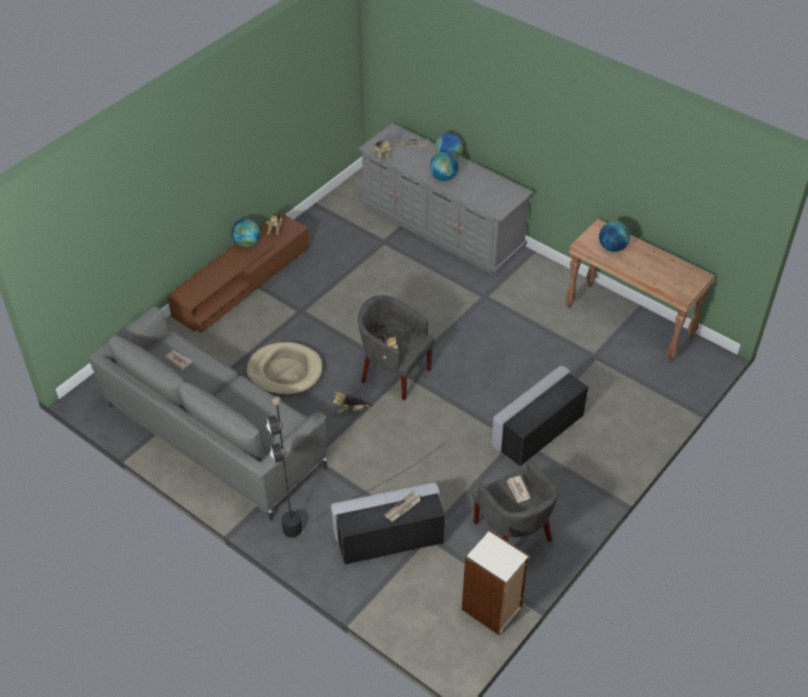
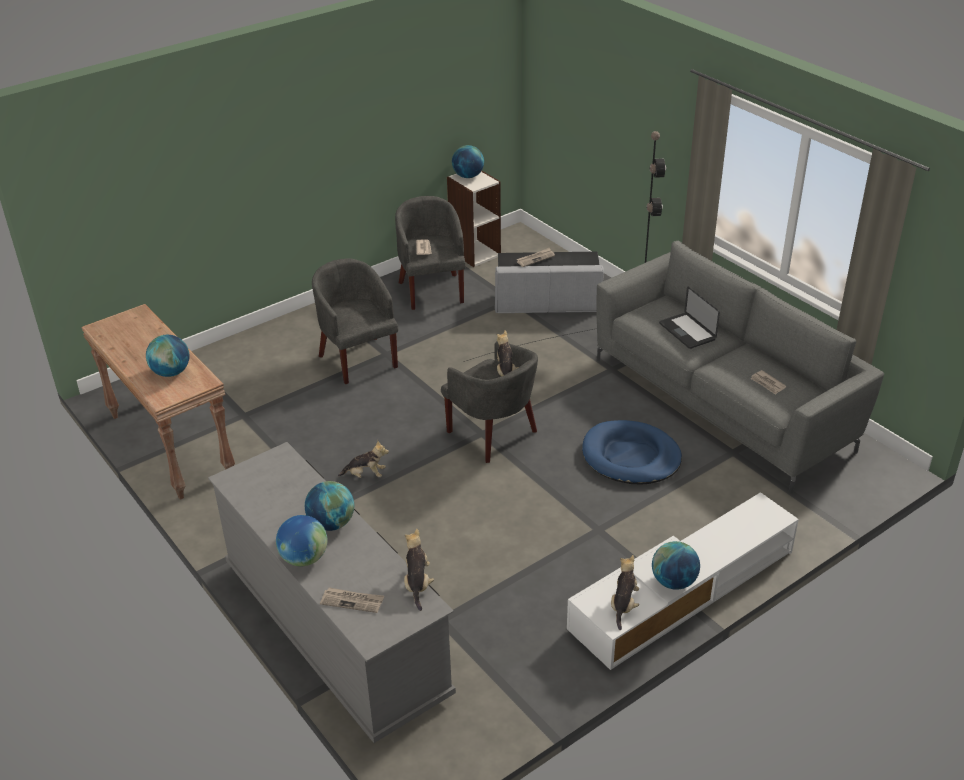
camera: 165 degrees left, 10 degrees down
brown tv stand [167,212,310,333] -> white tv stand [567,492,799,670]
beige dog bed [246,342,322,396] -> blue dog bed [582,420,682,485]
plush toy [333,392,373,413] -> plush toy moved to [338,441,389,478]
grey ottoman [492,366,589,466] -> grey armchair [312,258,399,384]
none -> globe [452,145,484,178]
none -> laptop [659,286,720,349]

